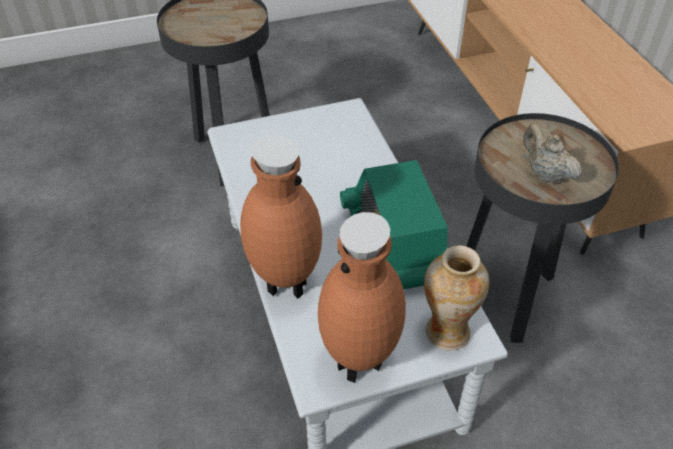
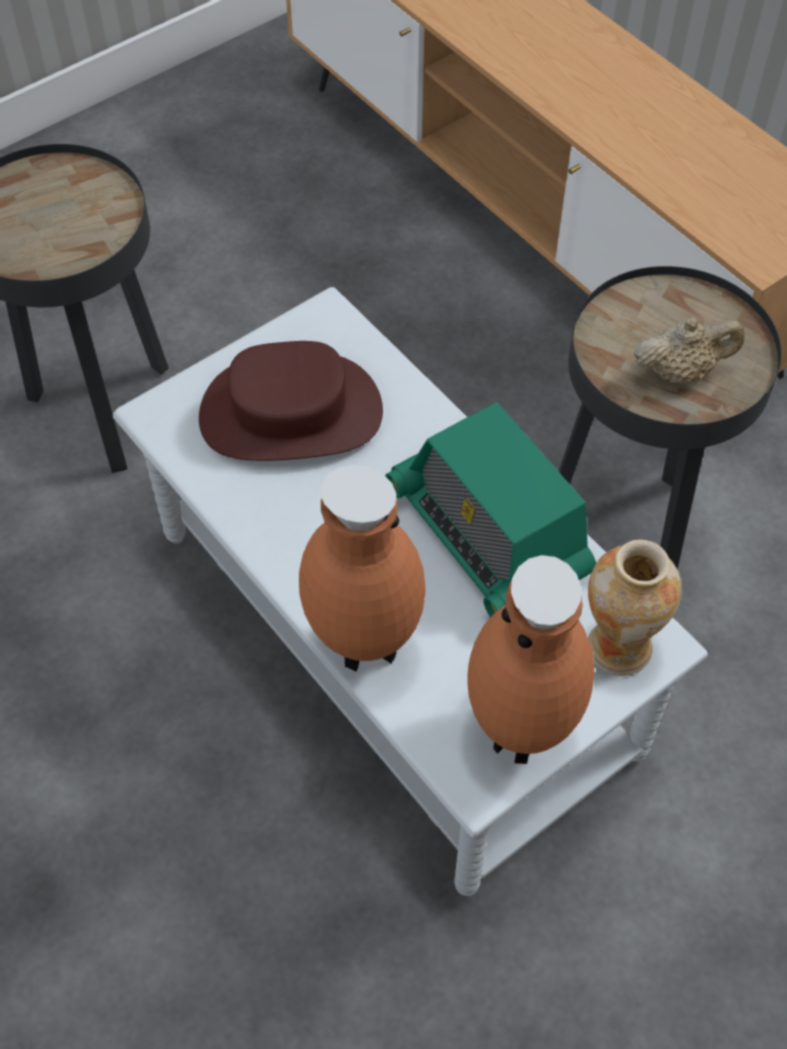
camera: 20 degrees left, 10 degrees up
beige teapot [523,124,582,183] -> beige teapot turned 135 degrees clockwise [634,317,745,383]
none -> brown hat [199,341,383,461]

